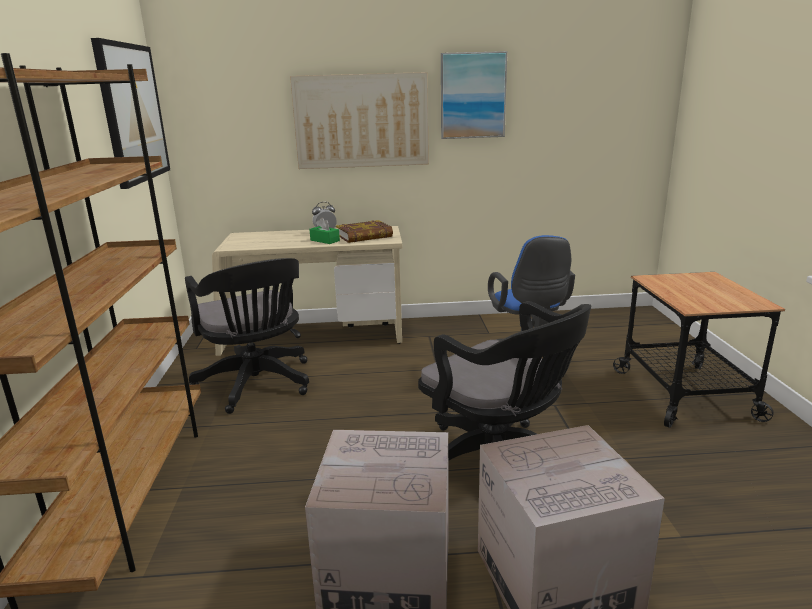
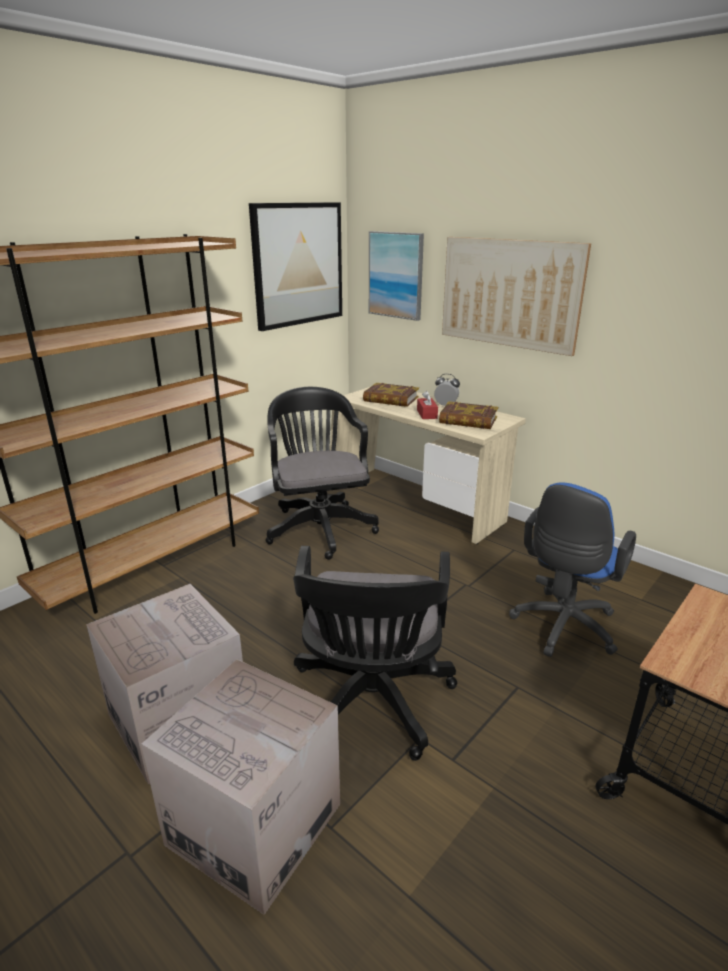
camera: 45 degrees right, 5 degrees up
black office chair [185,258,309,414] -> black office chair turned 150 degrees clockwise [266,387,379,560]
green tissue box [309,218,340,244] -> red tissue box [417,391,438,419]
picture [441,51,507,139] -> picture moved to [369,231,424,321]
none -> book [363,383,419,407]

